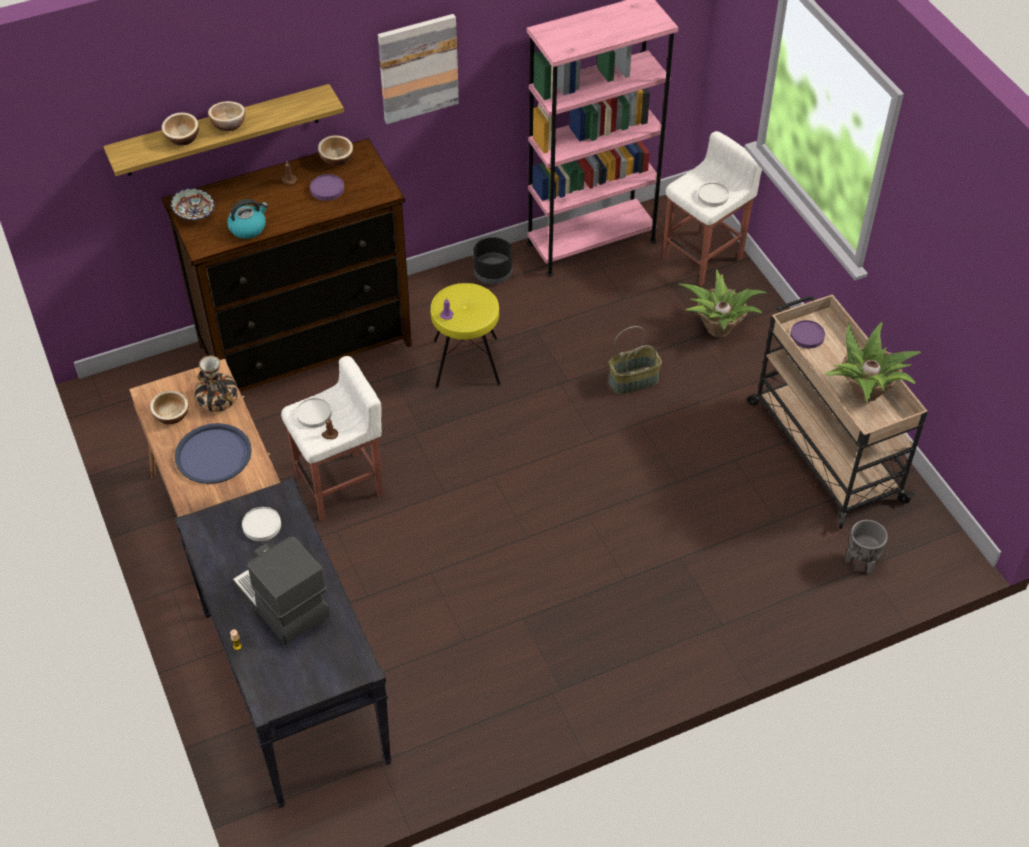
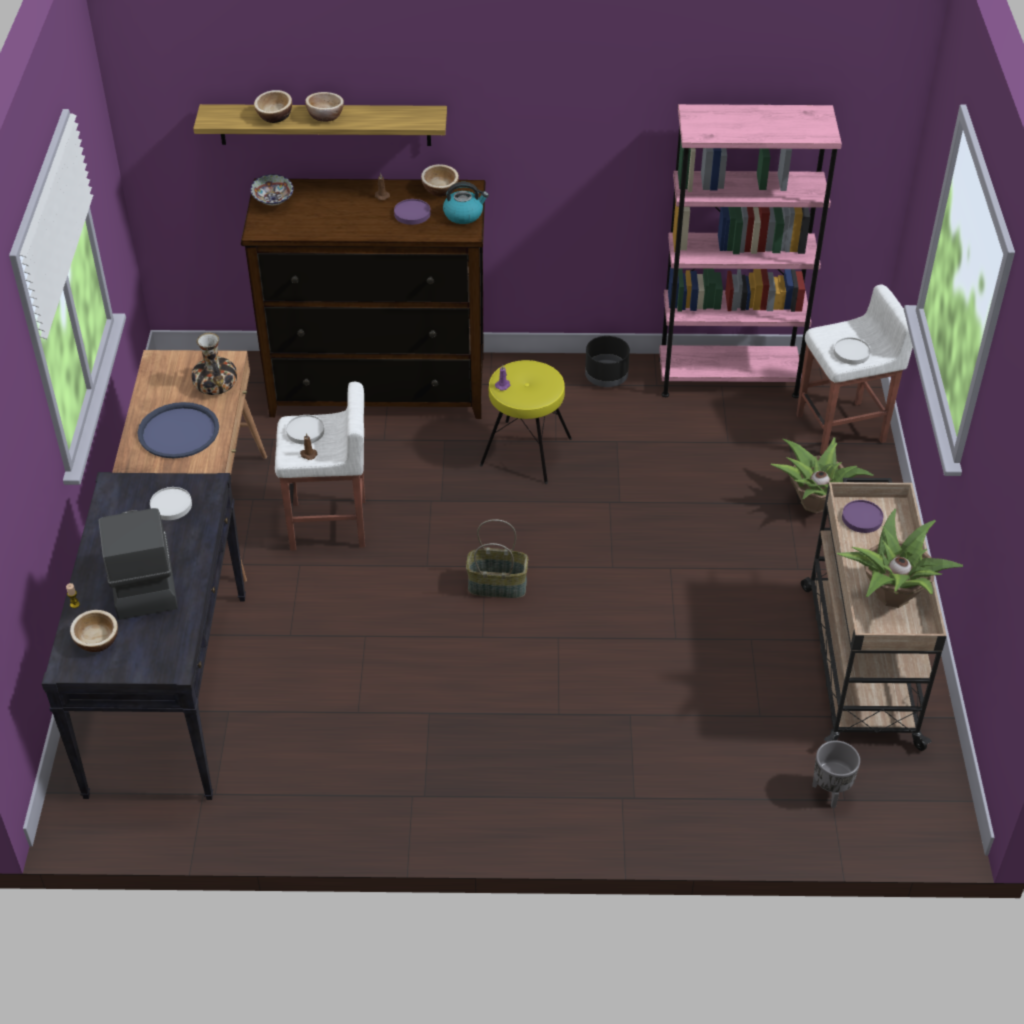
camera: 25 degrees right, 5 degrees down
bowl [150,391,188,424] -> bowl moved to [70,610,118,652]
kettle [227,199,268,239] -> kettle moved to [443,182,489,224]
picture [378,14,459,124] -> none
basket [609,326,662,394] -> basket moved to [466,519,528,598]

